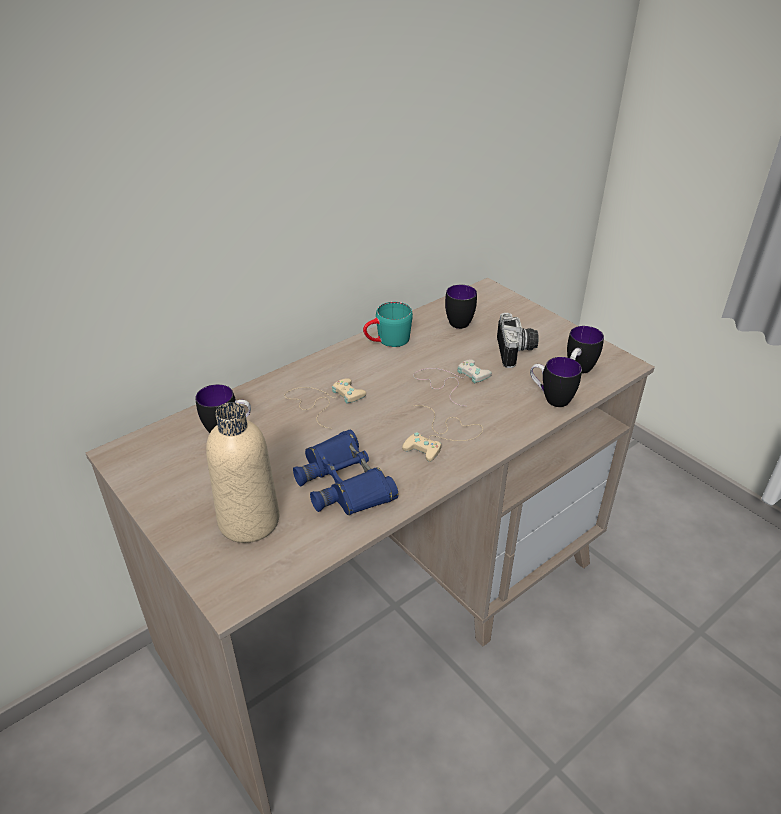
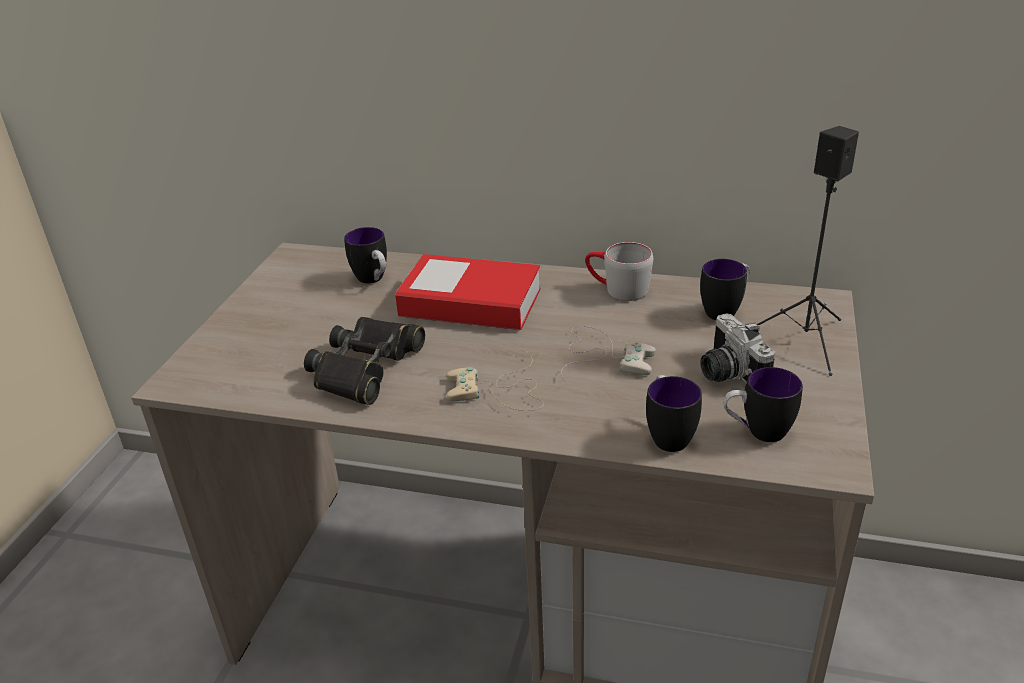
camera: 55 degrees right, 5 degrees down
beige bottle [206,402,279,543] -> none
beige game controller [284,378,366,429] -> book [395,254,541,330]
blue binoculars [293,430,399,515] -> black binoculars [304,317,425,405]
turquoise mug [363,302,413,347] -> grey mug [585,242,653,301]
camera [497,313,539,368] -> camera turned 105 degrees clockwise [700,313,775,383]
none -> black speaker [756,126,859,376]

